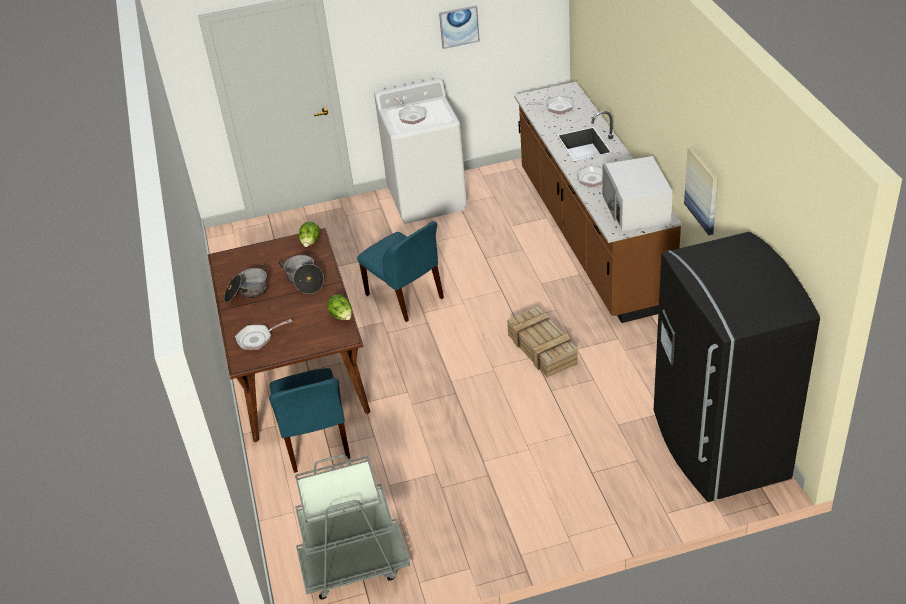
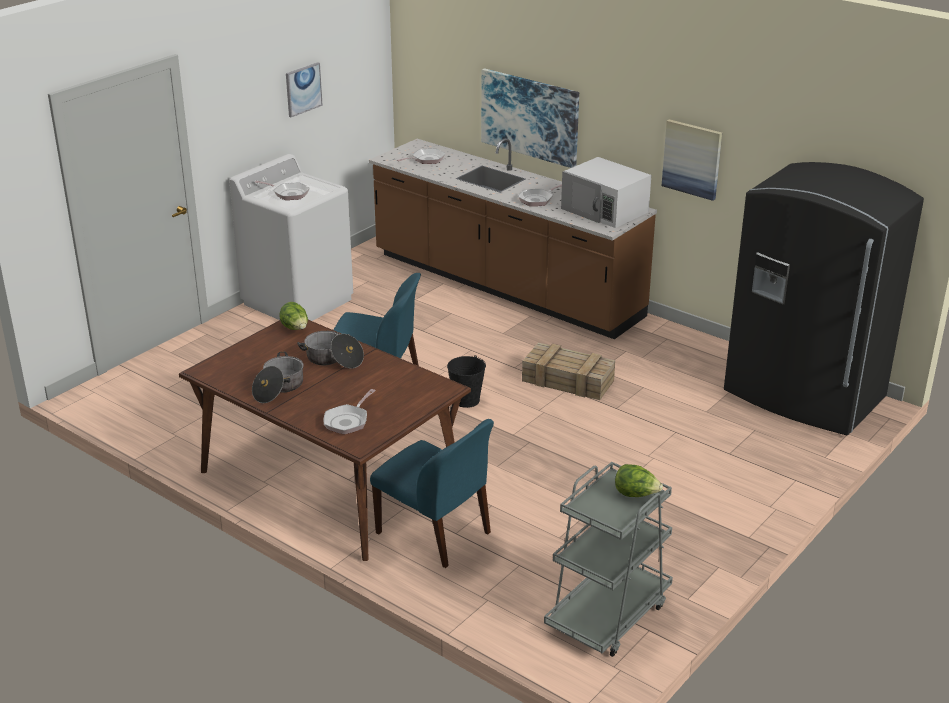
camera: 40 degrees left, 10 degrees down
lettuce [327,294,352,320] -> lettuce moved to [615,464,663,497]
none -> black bucket [447,355,486,408]
none -> picture [481,68,579,168]

